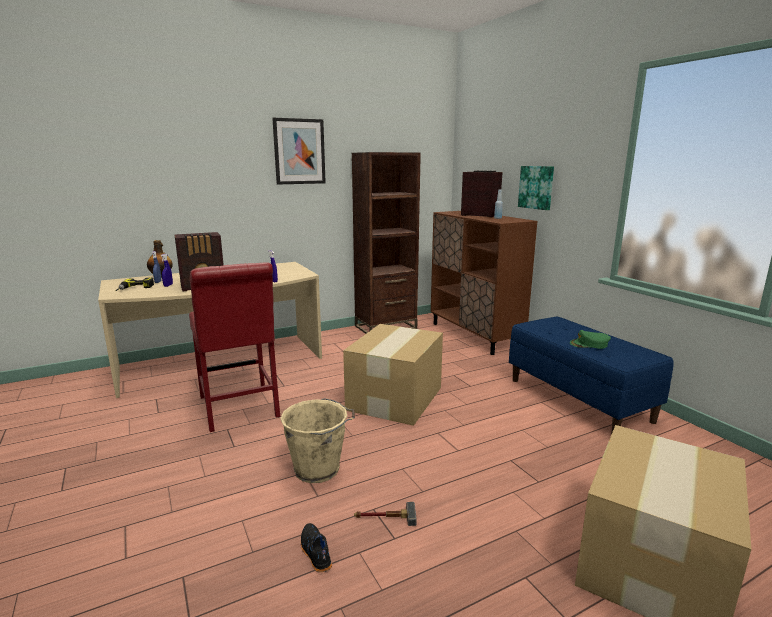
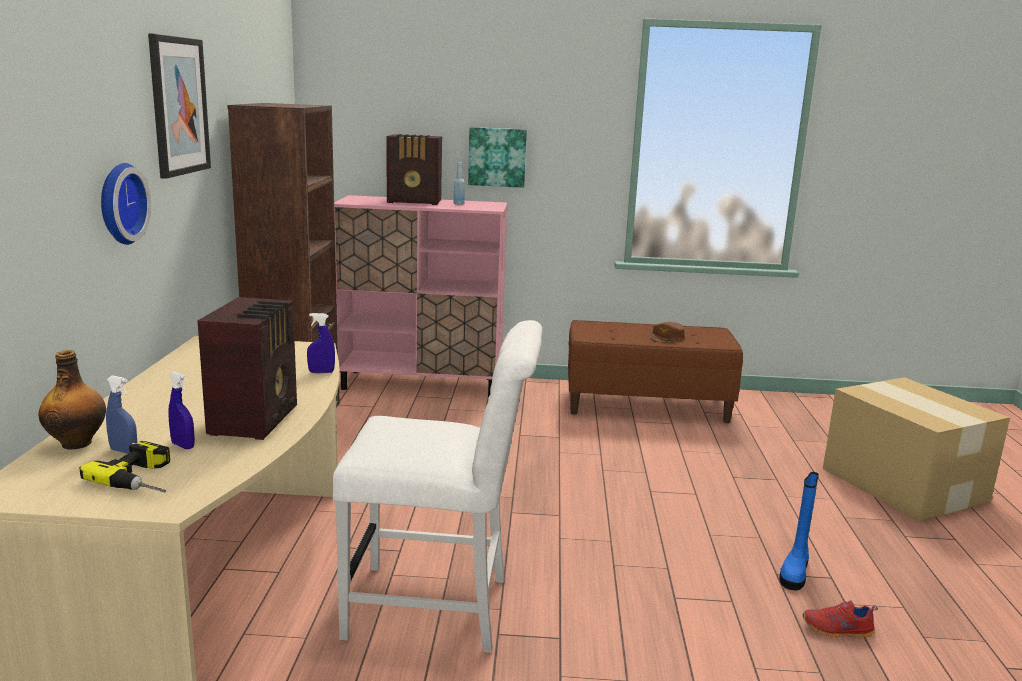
camera: 60 degrees left, 0 degrees up
red chair [189,262,280,432] -> white chair [333,320,543,653]
beige bucket [280,398,355,483] -> none
black shoe [301,523,332,572] -> red shoe [803,600,878,638]
cardboard box [343,324,443,426] -> none
hammer [354,502,417,526] -> blue boot [779,472,819,591]
brown cabinet [431,211,537,355] -> pink cabinet [334,195,508,397]
radio [461,171,503,217] -> radio turned 150 degrees counterclockwise [386,134,442,205]
blue bench [509,316,674,434] -> brown bench [568,320,743,423]
green cap [570,330,611,349] -> brown cap [650,322,685,343]
none -> wall clock [101,163,151,245]

